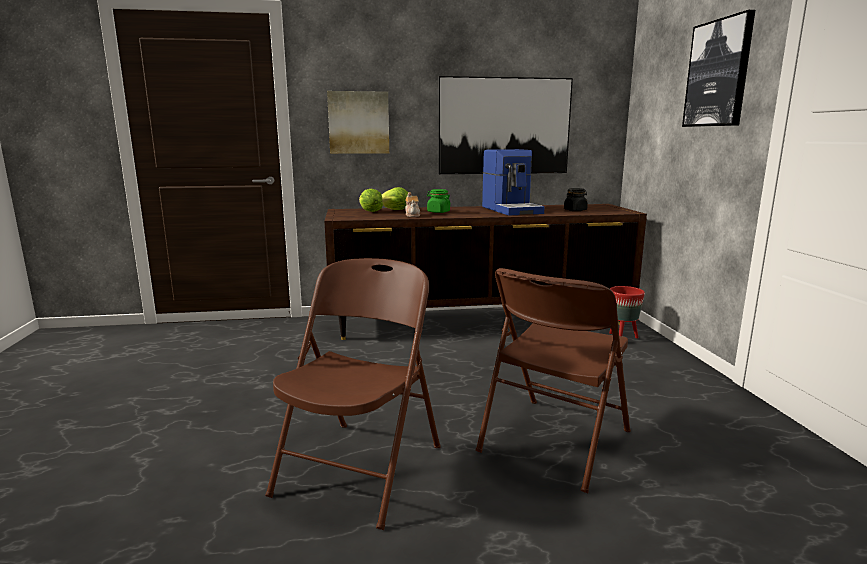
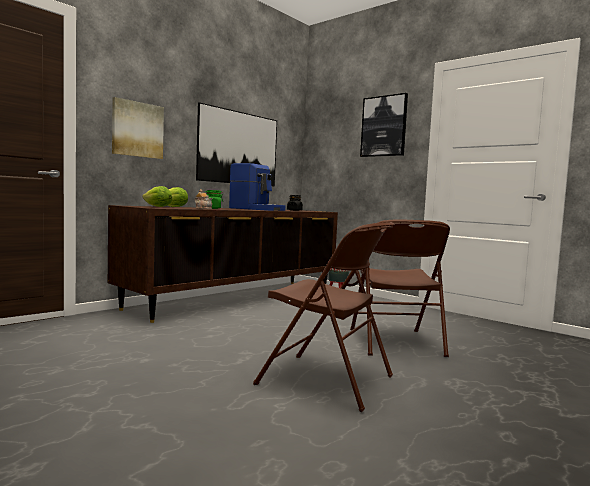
camera: 40 degrees left, 10 degrees down
brown chair [265,258,441,530] -> brown chair turned 135 degrees clockwise [253,222,395,412]

